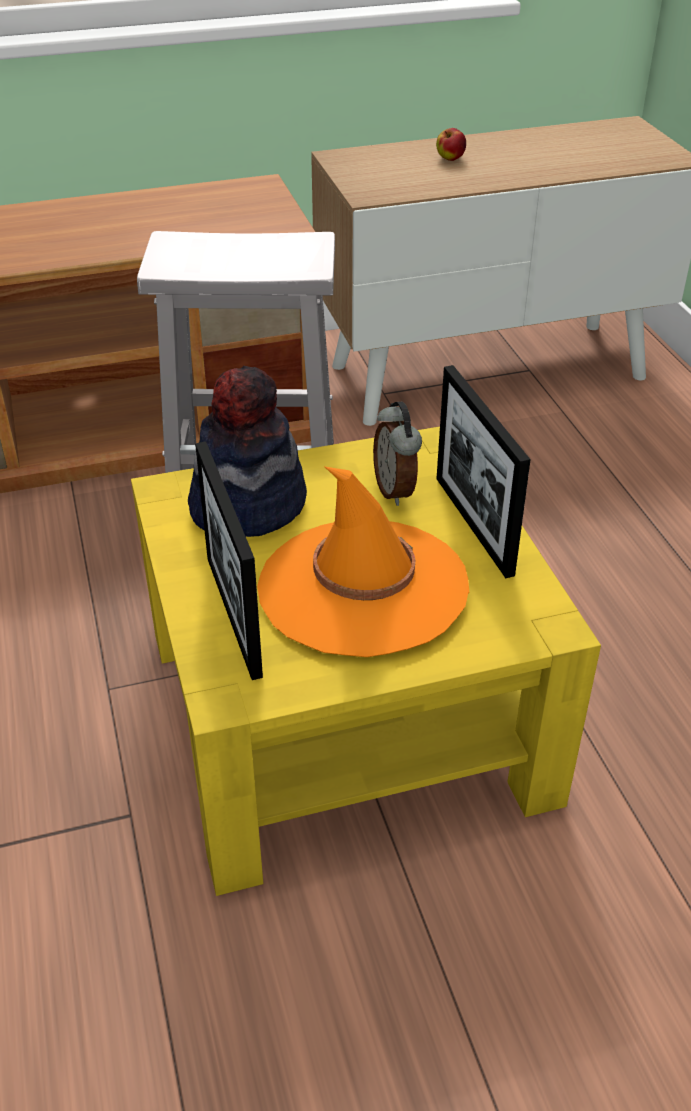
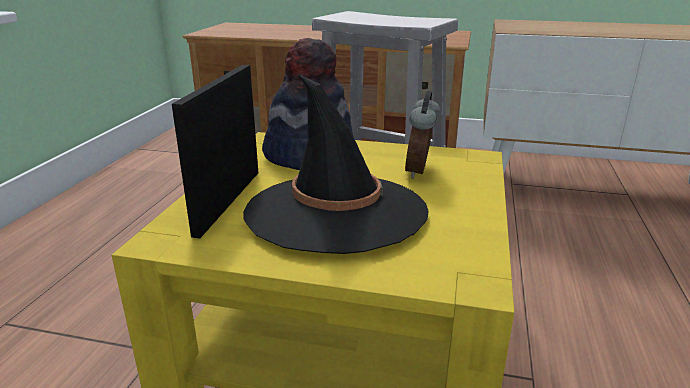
camera: 30 degrees right, 15 degrees down
orange hat [257,466,469,657] -> black hat [243,74,429,254]
apple [436,128,466,161] -> none
picture frame [437,365,531,578] -> none

